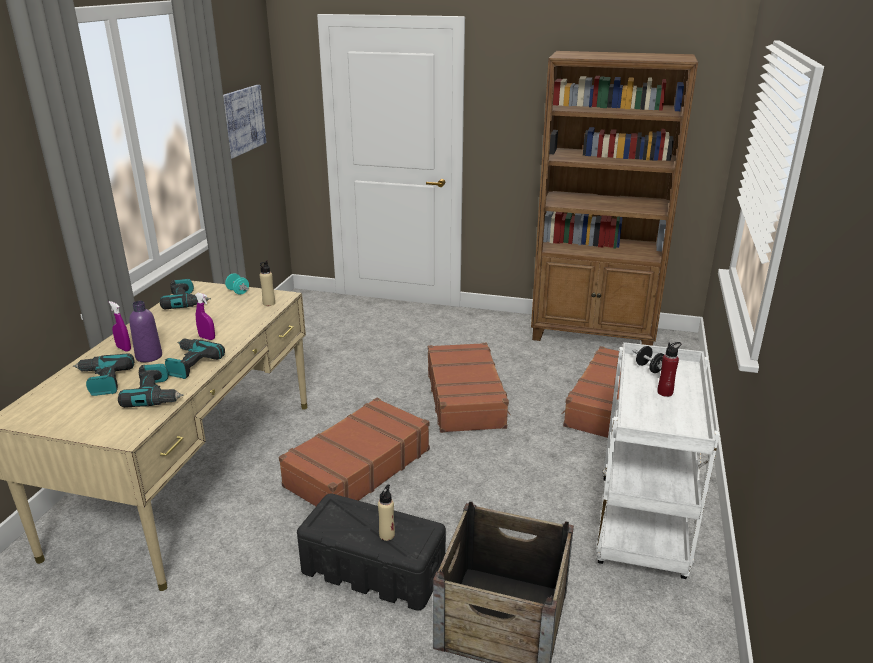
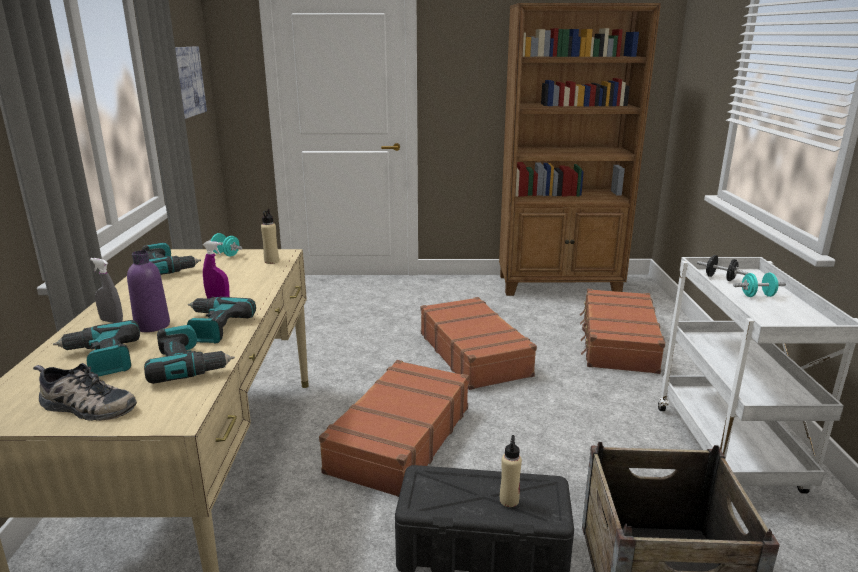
camera: 15 degrees left, 5 degrees down
purple spray bottle [109,301,131,352] -> grey spray bottle [90,258,123,323]
red bottle [657,342,682,397] -> turquoise dumbbell [733,273,786,297]
none -> shoe [33,363,137,421]

